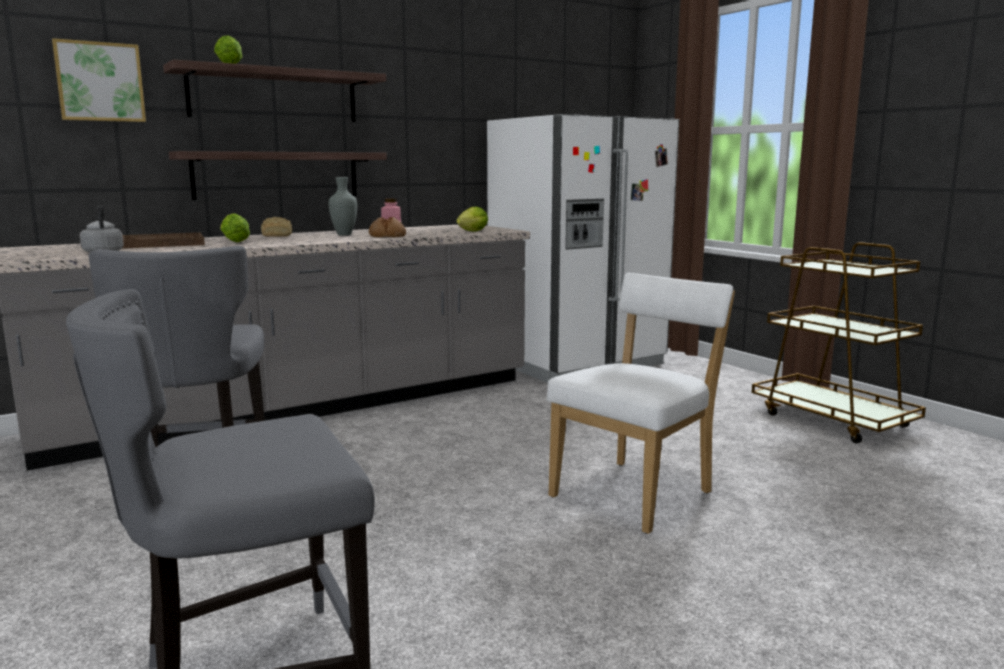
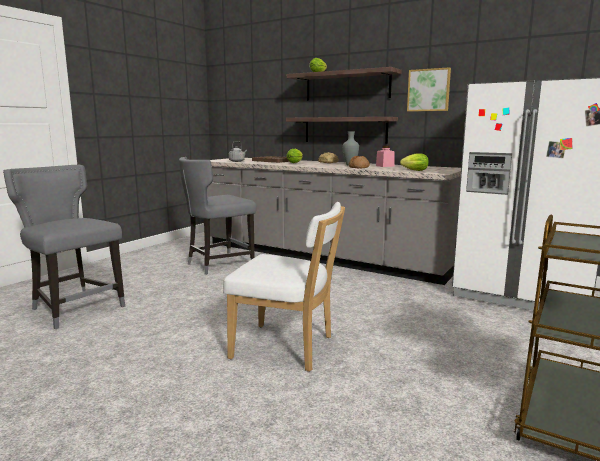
camera: 65 degrees right, 0 degrees up
picture [52,38,146,122] -> picture moved to [407,67,451,112]

